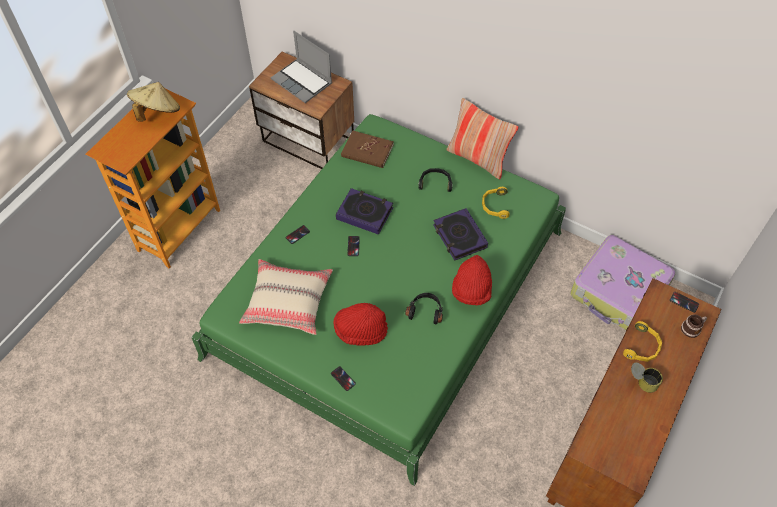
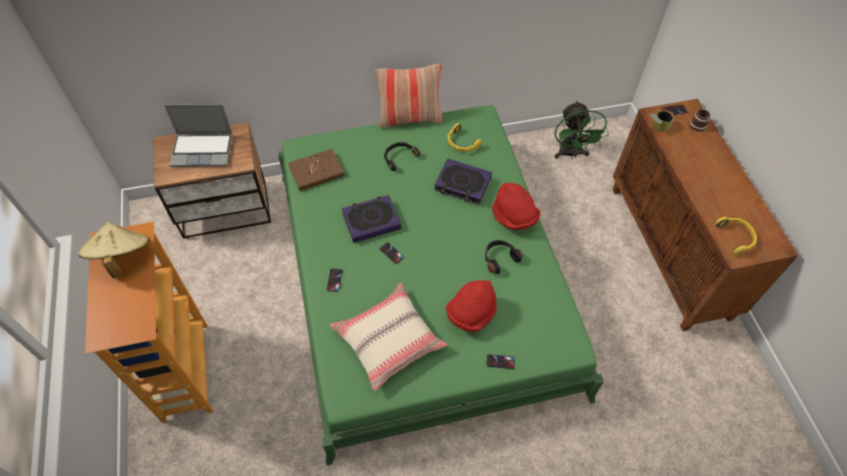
camera: 45 degrees left, 0 degrees up
suitcase [570,235,676,330] -> green fan [554,101,609,159]
yellow headphones [623,321,662,362] -> yellow headphones moved to [715,217,757,255]
can [631,362,663,393] -> can moved to [650,110,674,132]

